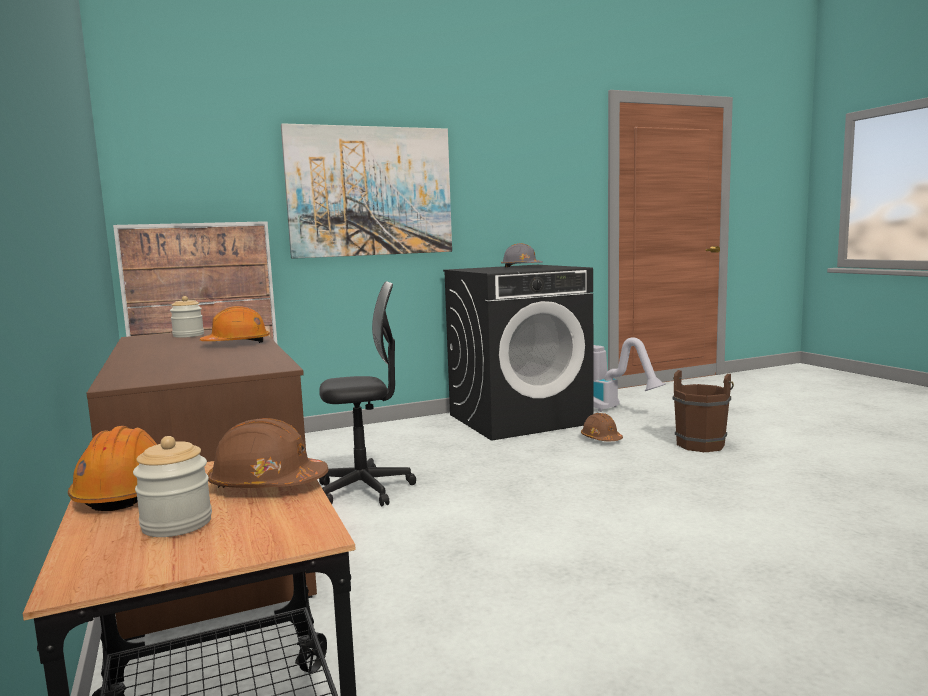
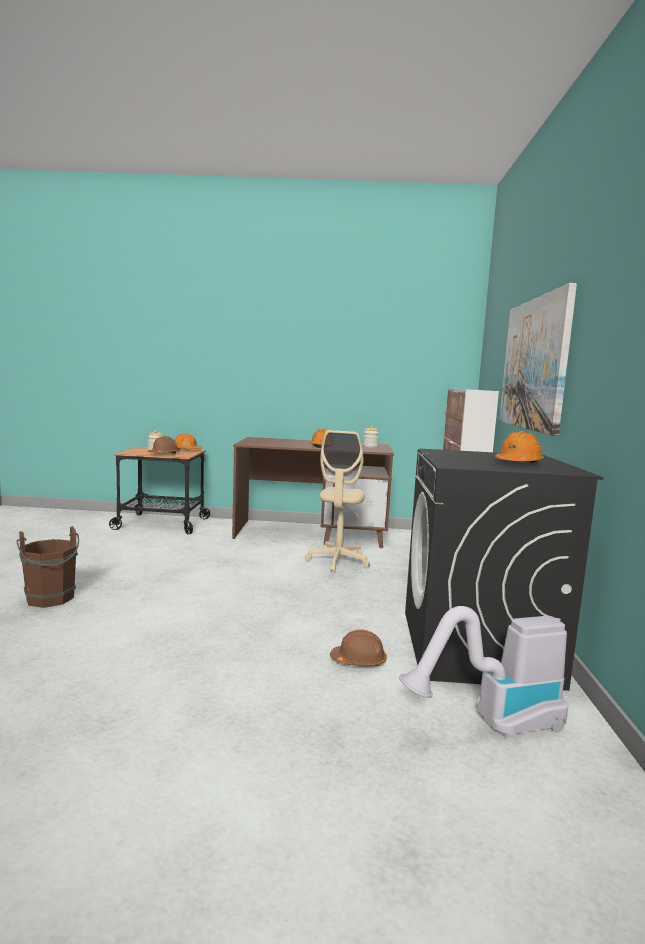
camera: 115 degrees right, 0 degrees up
black office chair [319,281,416,507] -> beige office chair [305,430,370,573]
grey hard hat [501,243,543,268] -> orange hard hat [495,431,544,463]
brown bucket [673,370,734,452] -> brown bucket moved to [16,526,79,608]

